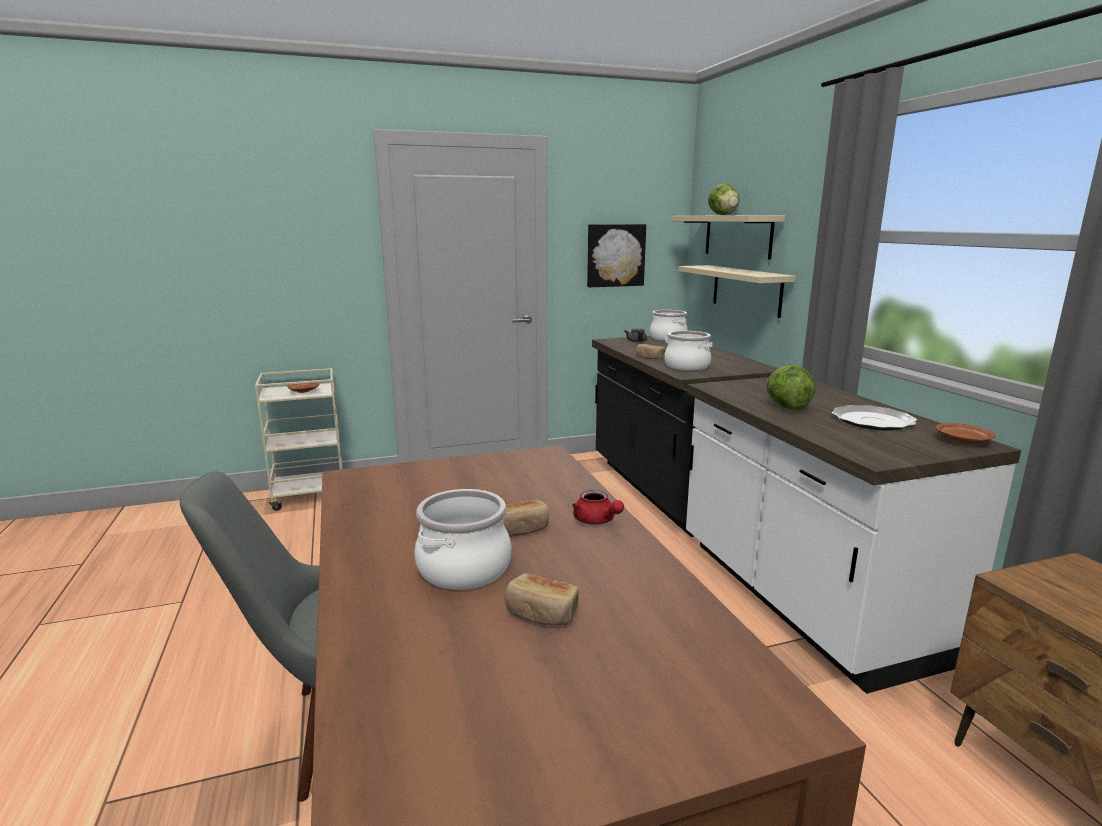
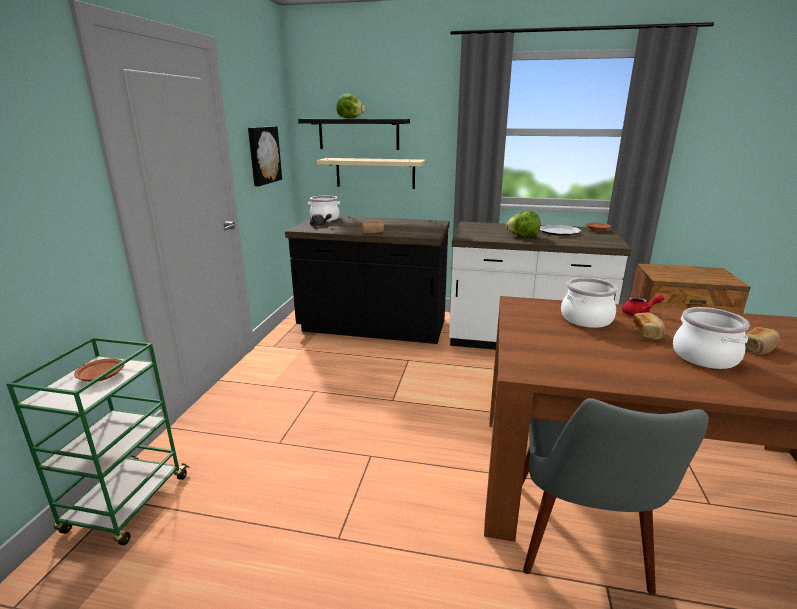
camera: 60 degrees left, 5 degrees up
beige cart [255,368,343,511] -> green cart [6,337,190,545]
cooking pot [664,331,713,371] -> cooking pot moved to [561,278,618,328]
beige shelf [671,215,785,260] -> black shelf [298,119,410,150]

